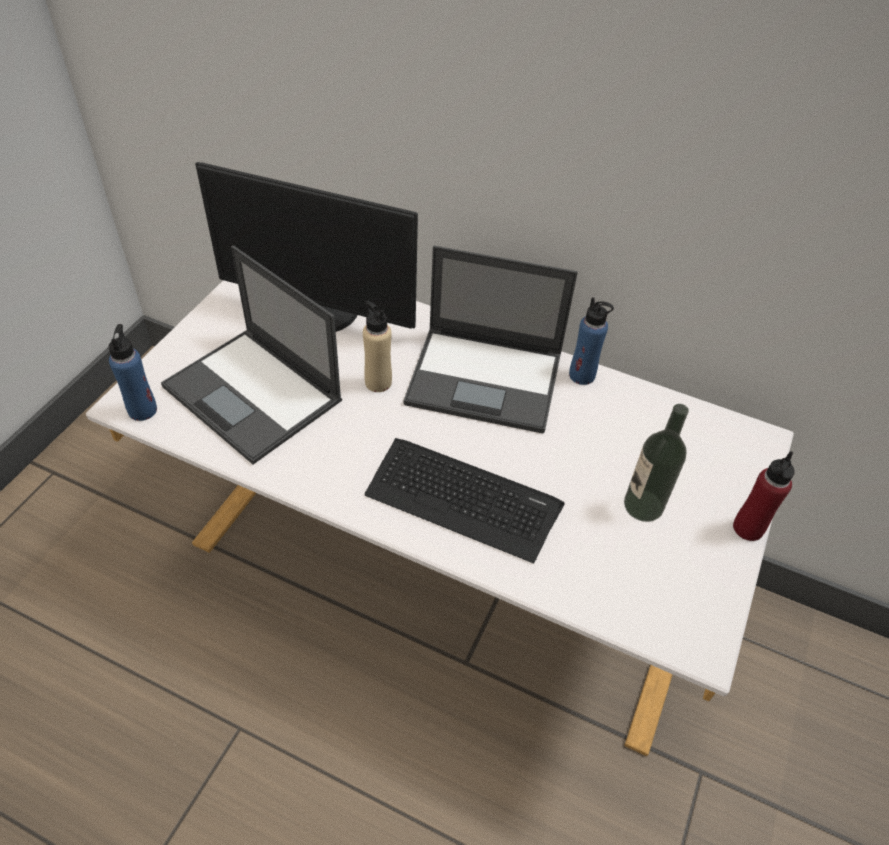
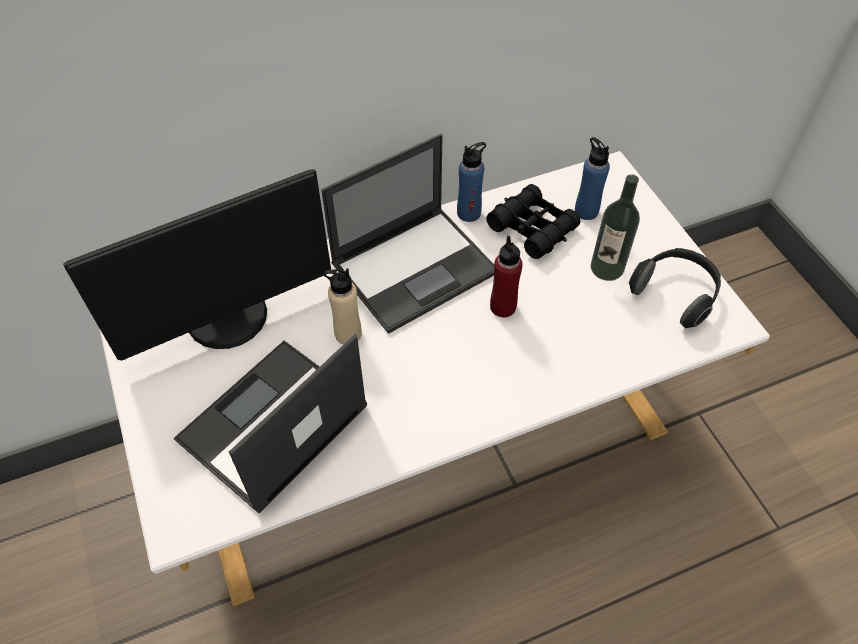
camera: 45 degrees left, 5 degrees up
blue bottle [108,324,157,421] -> blue bottle moved to [575,137,610,220]
laptop [161,246,342,464] -> laptop turned 135 degrees clockwise [173,334,367,513]
keyboard [365,438,565,563] -> none
red bottle [733,451,795,541] -> red bottle moved to [490,236,523,317]
none -> black binoculars [486,184,580,259]
none -> headphones [629,248,721,328]

